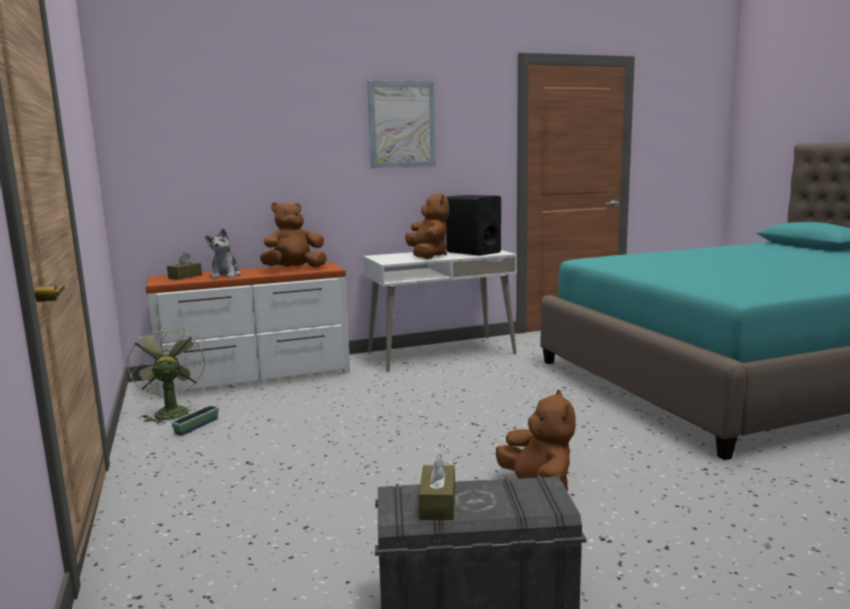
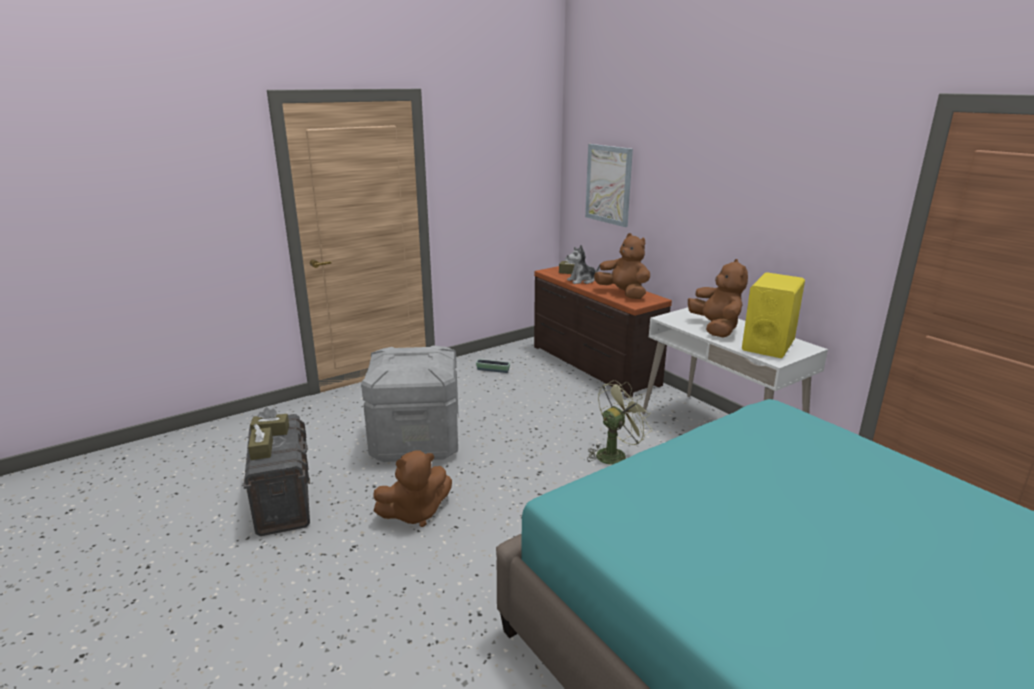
camera: 75 degrees right, 10 degrees up
green fan [127,326,205,425] -> green fan moved to [587,380,652,465]
white dresser [146,262,350,398] -> brown dresser [534,266,672,398]
picture [367,81,436,168] -> picture moved to [585,144,633,227]
brown plush toy [405,192,449,259] -> brown plush toy turned 75 degrees counterclockwise [688,259,748,338]
black speaker [446,195,501,256] -> yellow speaker [742,272,805,358]
none -> brown tissue box [248,424,273,460]
none -> grey storage box [361,345,459,462]

